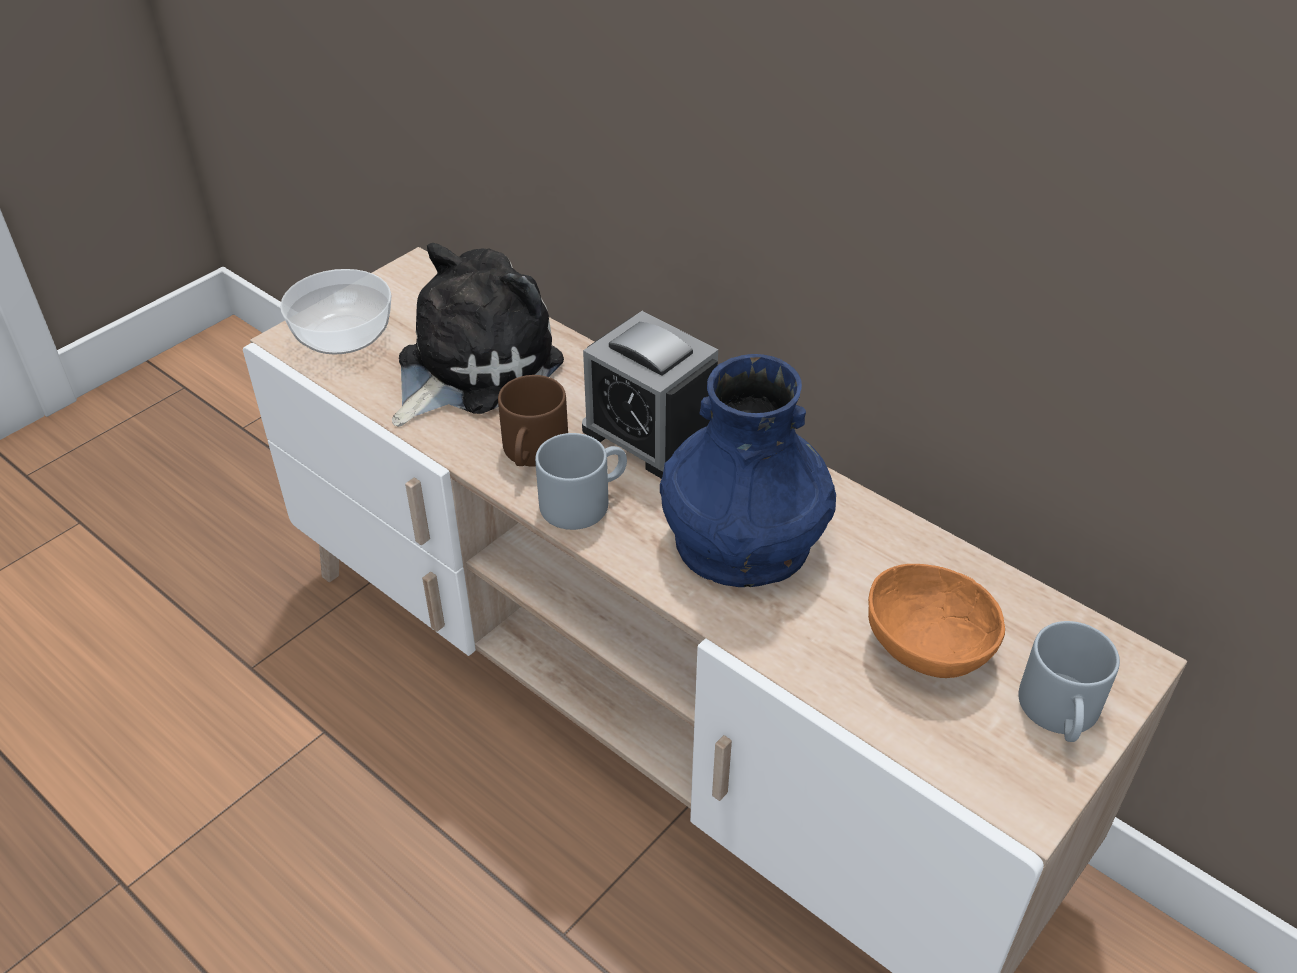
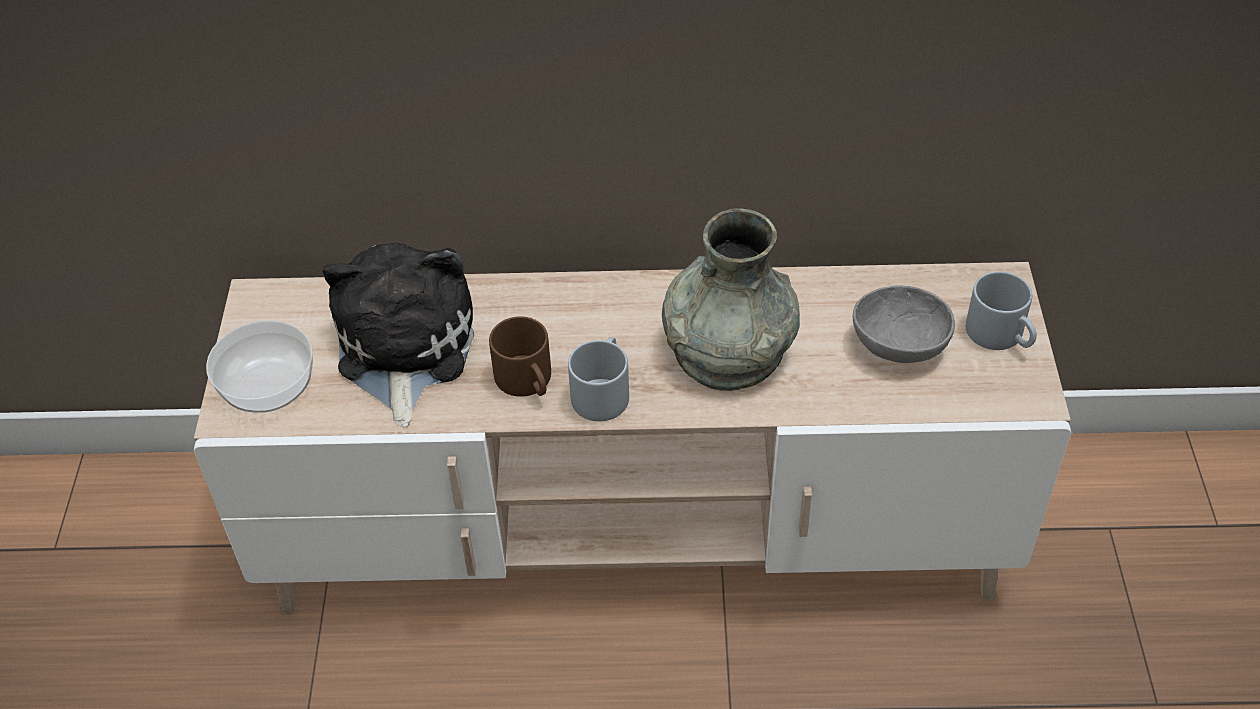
camera: 40 degrees left, 5 degrees up
alarm clock [582,311,718,479] -> none
blue vase [660,354,836,587] -> grey vase [662,208,800,391]
orange bowl [868,564,1005,678] -> grey bowl [853,285,955,363]

